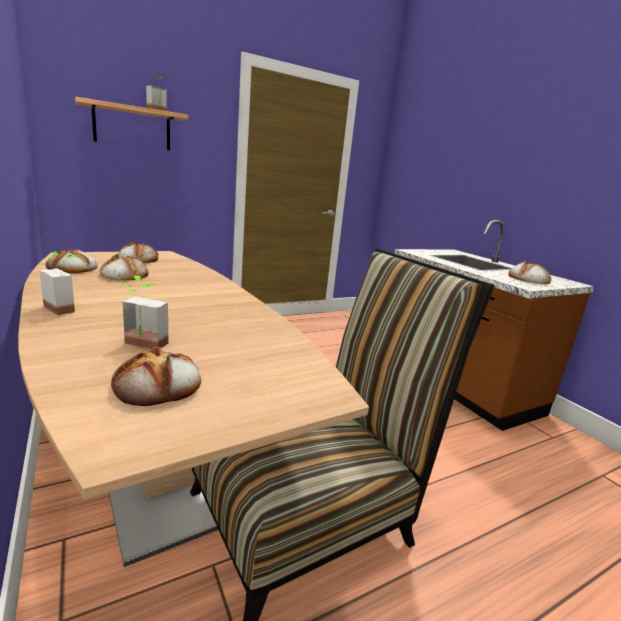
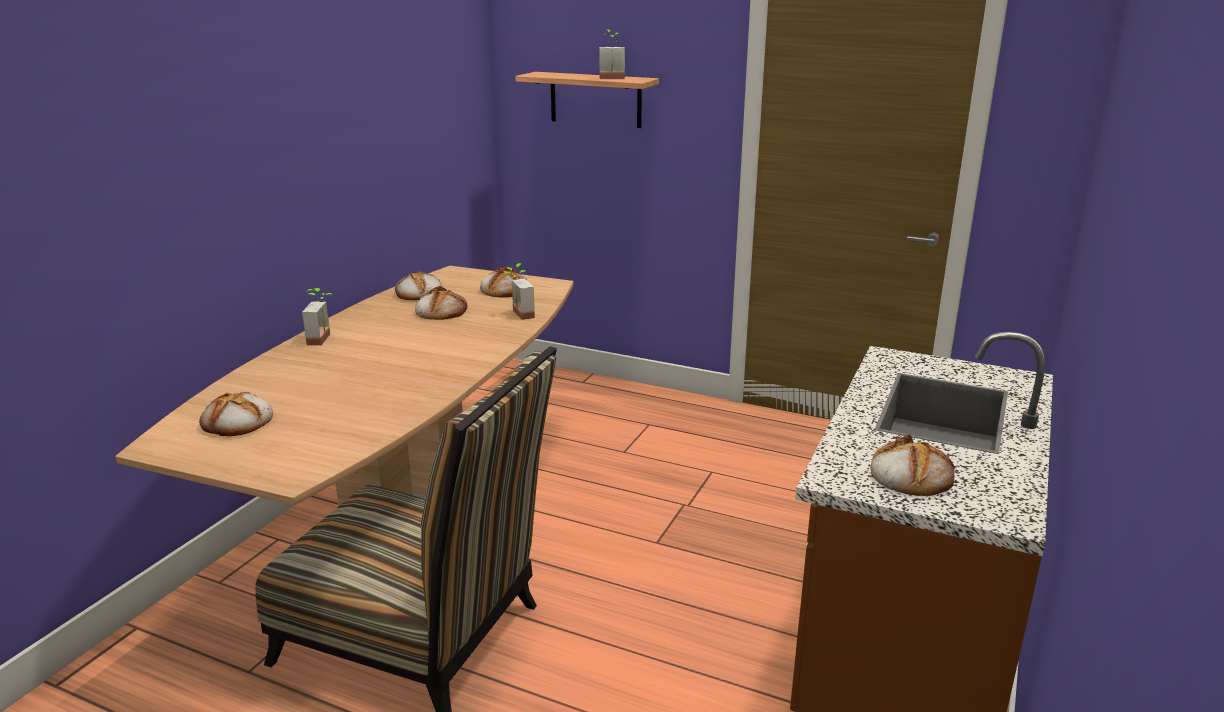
camera: 55 degrees right, 5 degrees up
potted plant [121,276,169,349] -> potted plant moved to [504,263,535,320]

